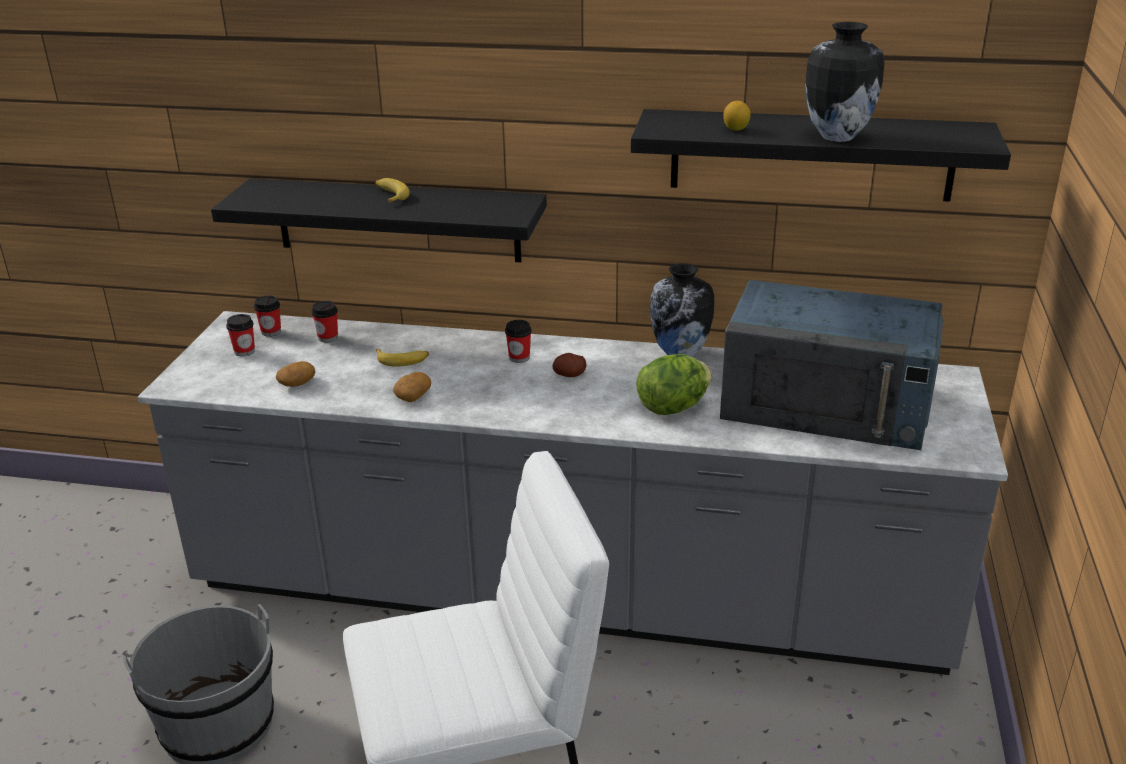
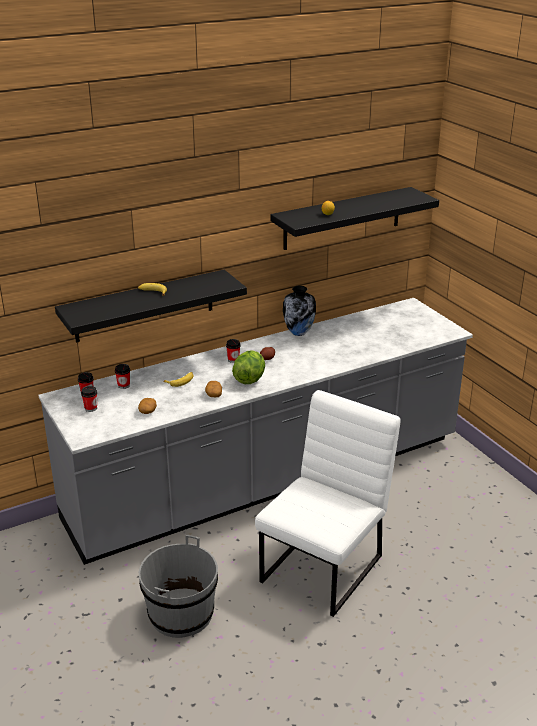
camera: 40 degrees left, 0 degrees up
lettuce [636,354,712,415] -> lettuce moved to [232,351,265,384]
blue microwave [720,280,943,450] -> none
vase [805,22,885,142] -> none

